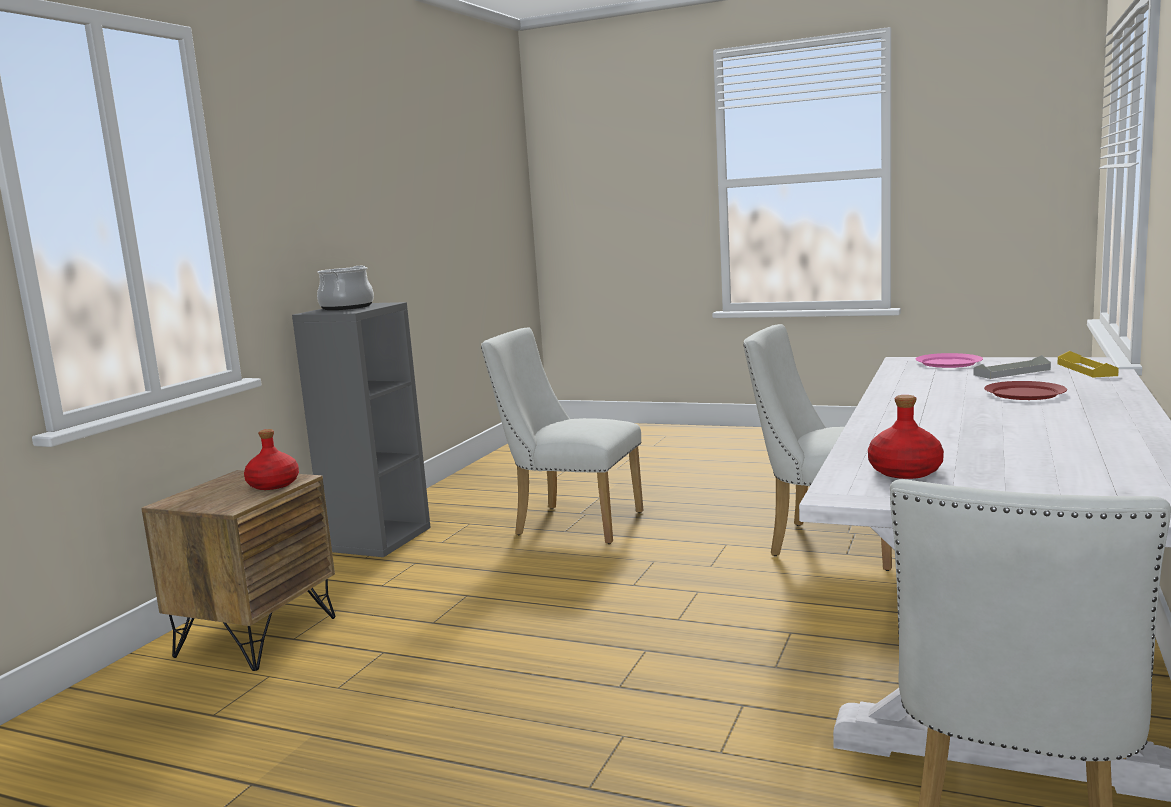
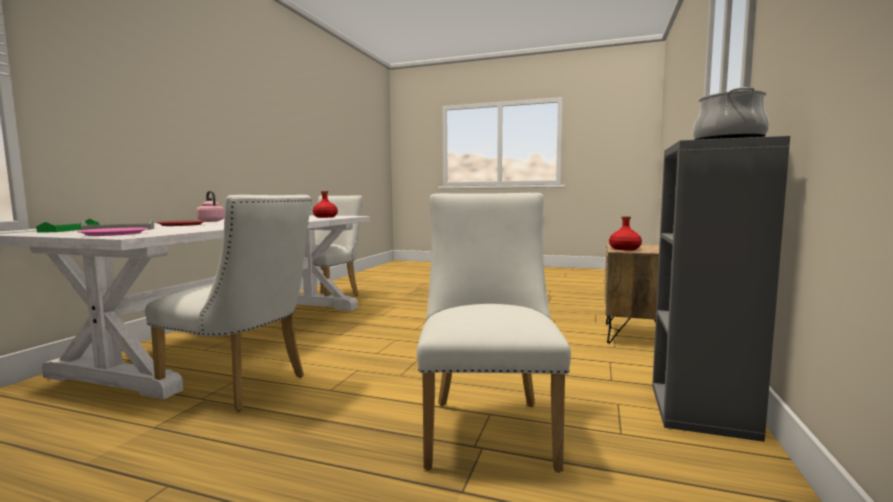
camera: 175 degrees right, 5 degrees down
white chair [481,328,643,544] -> white chair turned 105 degrees counterclockwise [417,193,571,472]
yellow tray [1058,351,1119,378] -> green tray [36,219,99,233]
none -> pink kettle [197,191,224,222]

